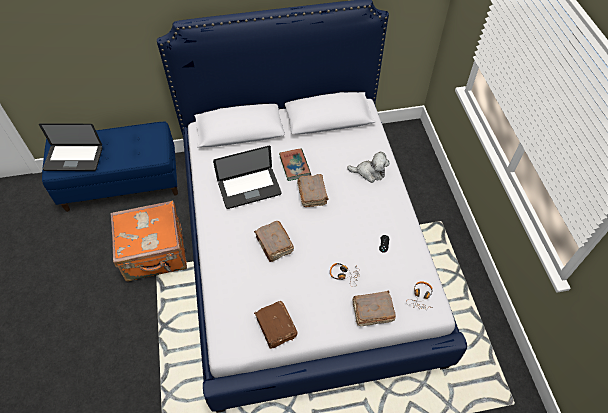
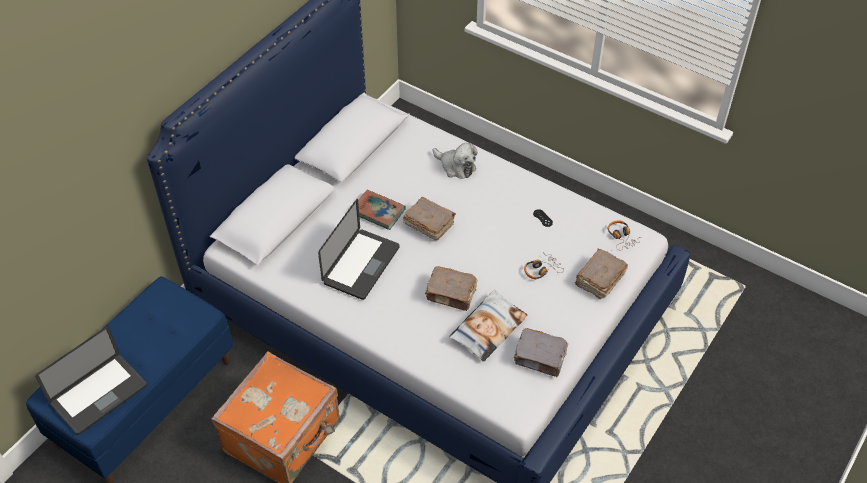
camera: 45 degrees left, 5 degrees down
brown book [254,301,298,349] -> grey book [514,328,568,377]
plush toy [347,152,390,183] -> plush toy turned 75 degrees clockwise [433,143,478,179]
none -> pillow [449,289,527,362]

